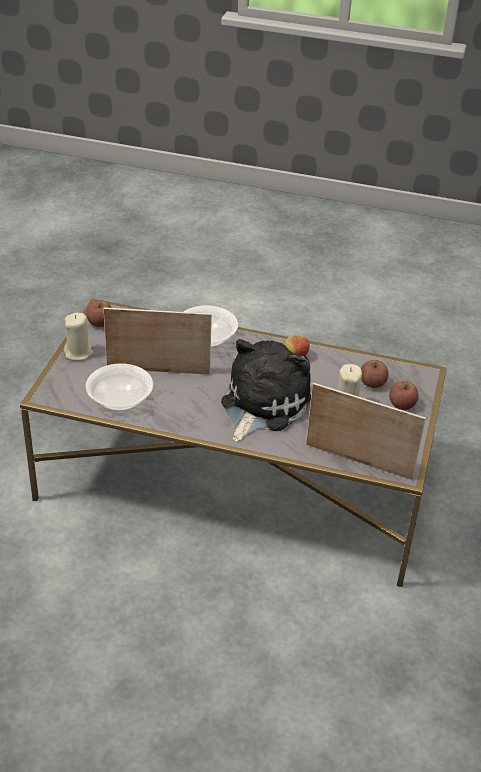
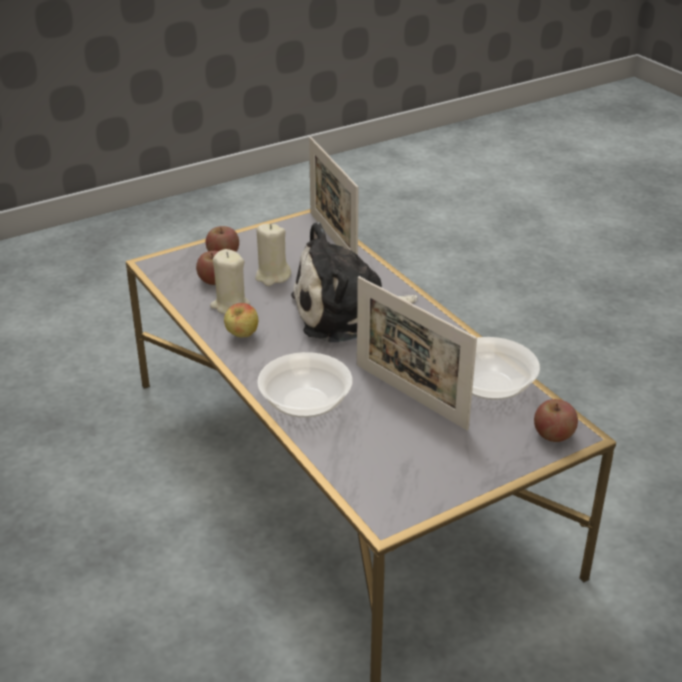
camera: 135 degrees left, 5 degrees down
beige candle [64,313,93,361] -> beige candle moved to [210,249,250,314]
apple [86,301,112,327] -> apple moved to [534,399,578,442]

